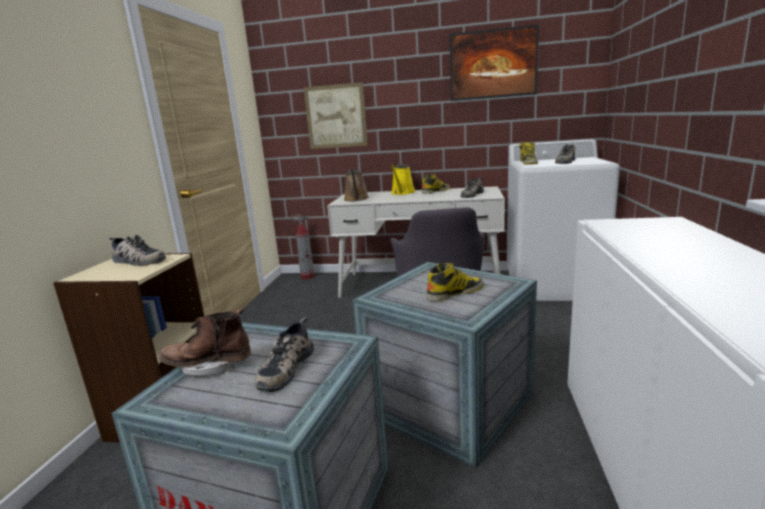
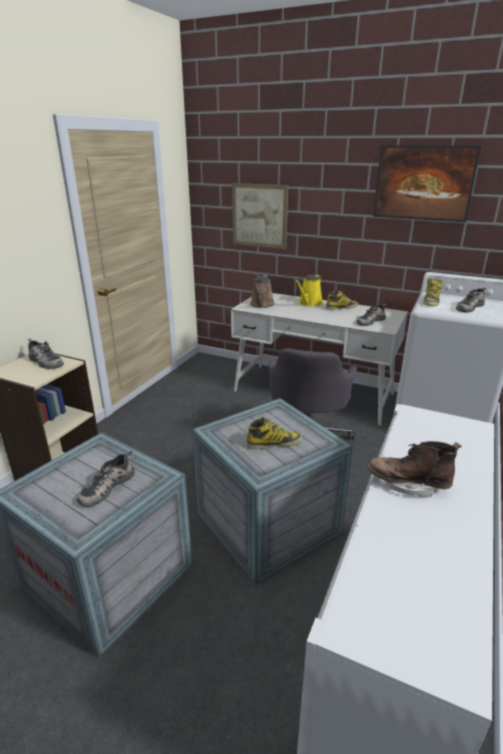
camera: 15 degrees right, 10 degrees up
brown boot [158,308,251,376] -> brown boot moved to [367,441,461,498]
fire extinguisher [291,214,315,279] -> none

